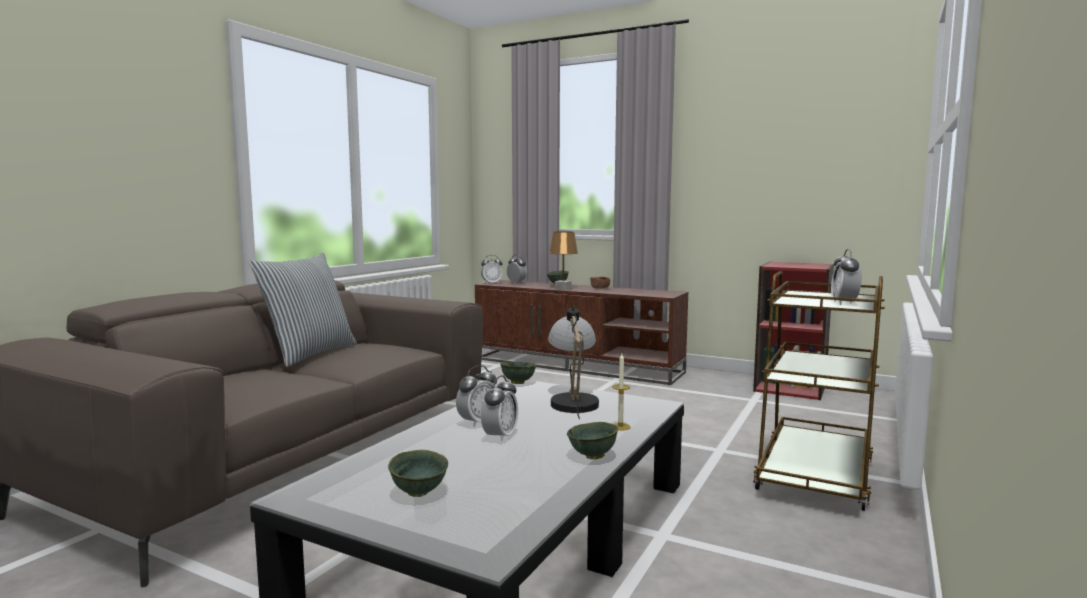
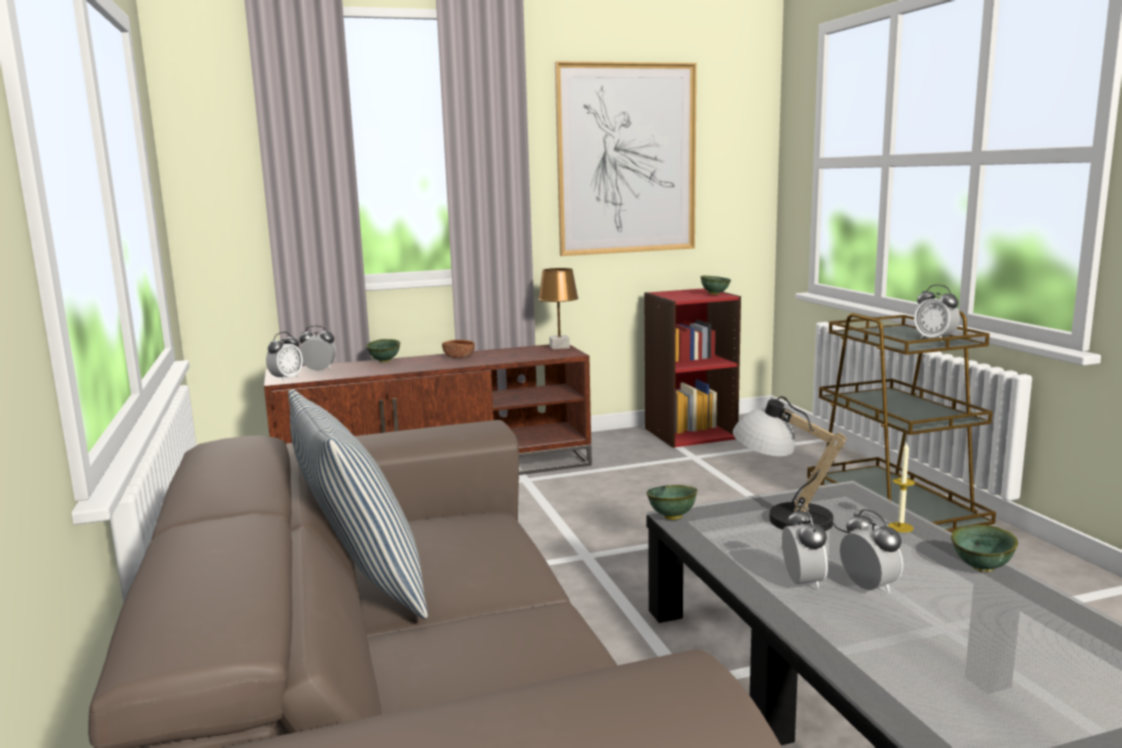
camera: 45 degrees left, 5 degrees up
green bowl [388,450,448,497] -> green bowl moved to [701,276,731,295]
brown table lamp [549,231,578,290] -> brown table lamp moved to [538,268,578,349]
none -> picture [555,61,697,256]

